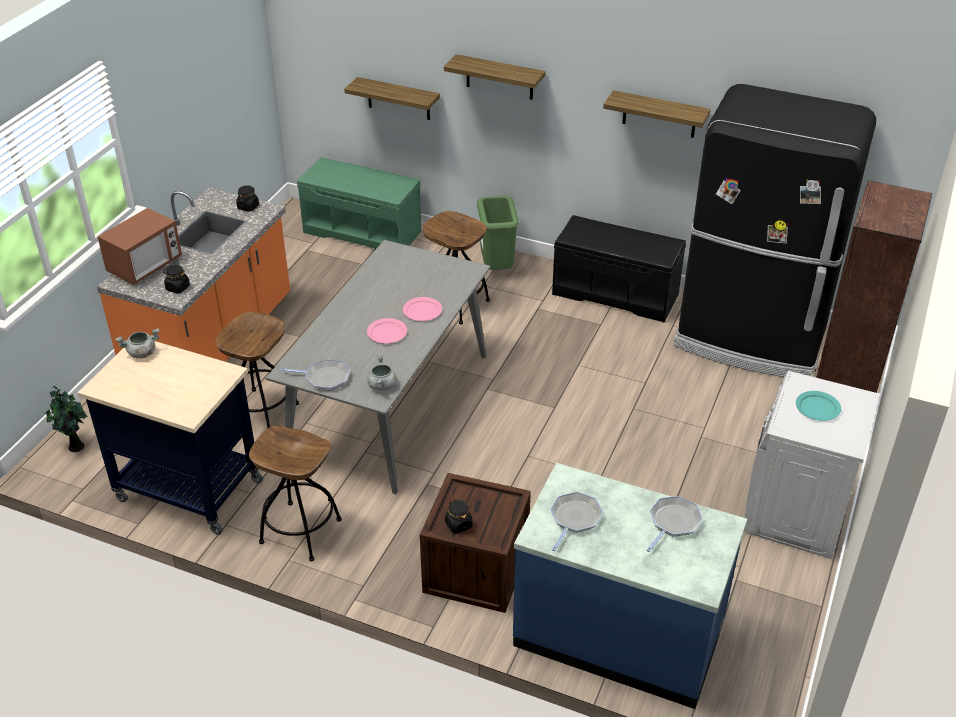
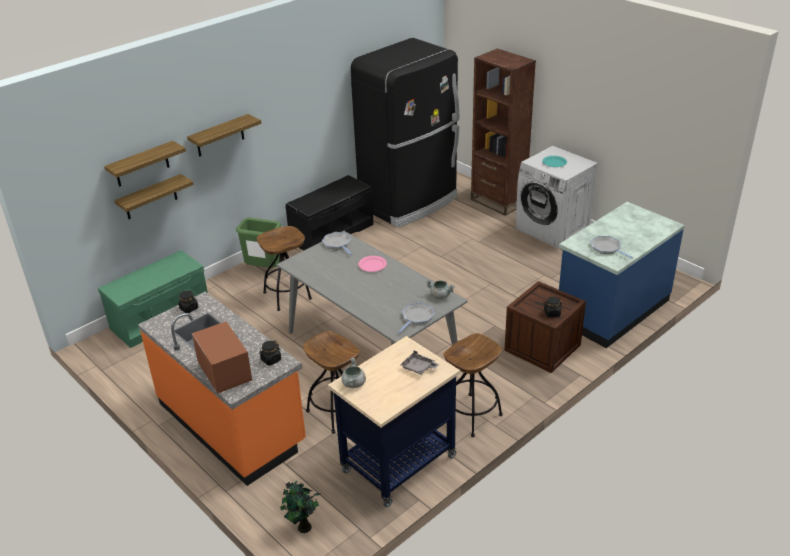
camera: 65 degrees left, 5 degrees down
pink plate [367,318,407,344] -> none
shelf [603,90,711,138] -> shelf moved to [104,141,186,187]
frying pan [647,496,703,552] -> frying pan moved to [322,232,352,255]
none -> grey tray [400,351,440,375]

